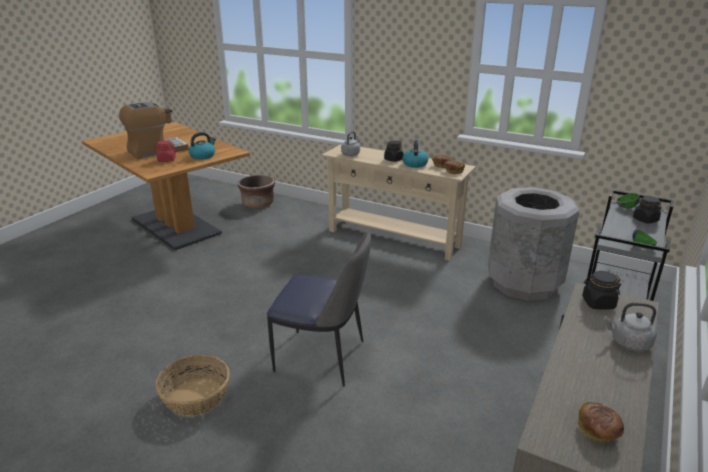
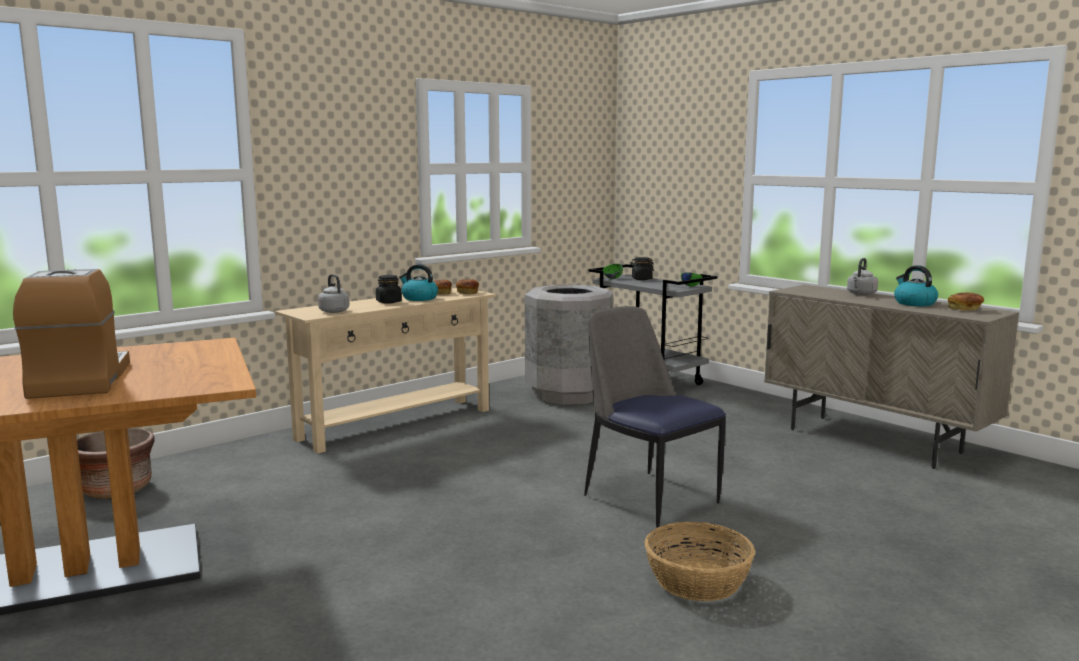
camera: 70 degrees left, 15 degrees down
red jar [154,140,177,162] -> none
kettle [189,132,216,160] -> kettle moved to [894,265,938,306]
chair [267,231,371,386] -> chair turned 75 degrees counterclockwise [584,306,726,528]
black jar [582,271,621,310] -> none

